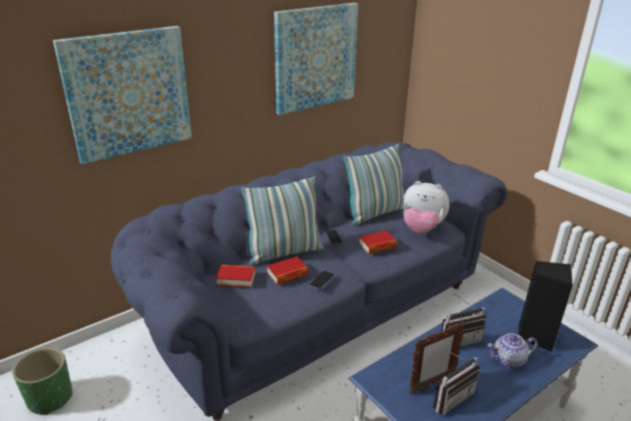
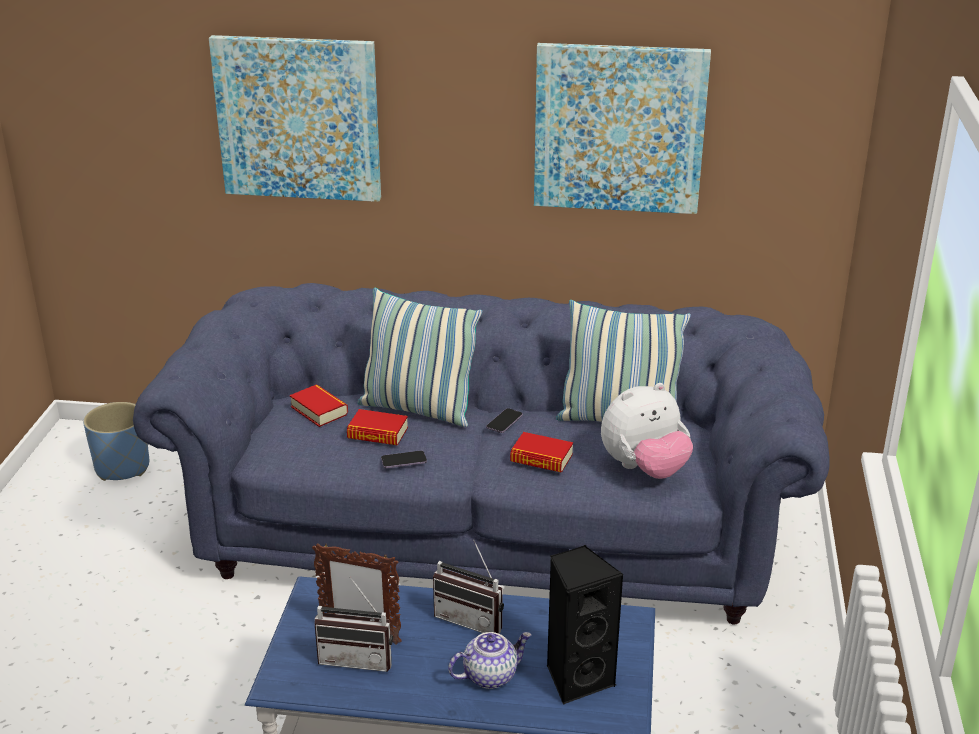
camera: 45 degrees right, 0 degrees up
green planter [13,348,72,415] -> blue planter [83,402,149,481]
plush toy [402,181,449,234] -> plush toy turned 90 degrees counterclockwise [601,383,693,479]
teapot [487,333,538,368] -> teapot turned 120 degrees clockwise [448,632,532,689]

